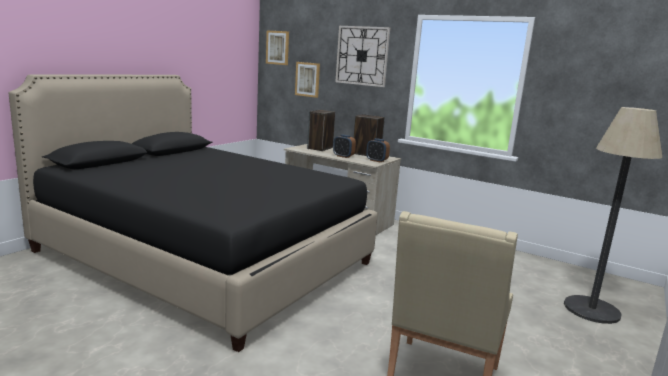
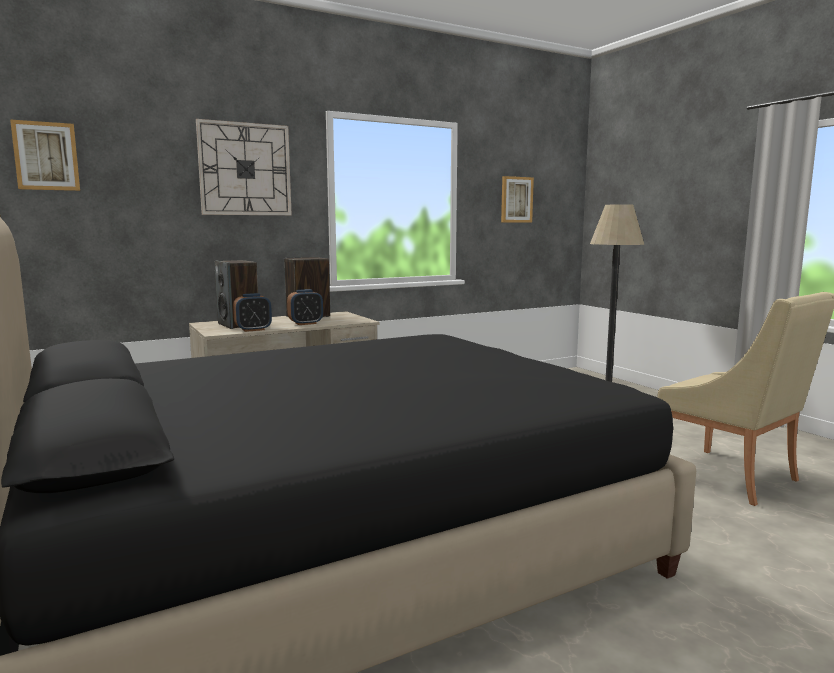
camera: 60 degrees left, 5 degrees down
picture [295,62,320,98] -> picture moved to [501,176,534,222]
alarm clock [366,138,390,162] -> alarm clock moved to [233,293,272,332]

